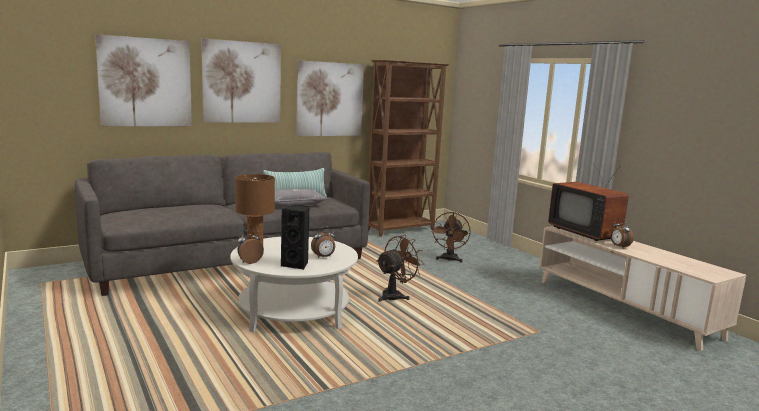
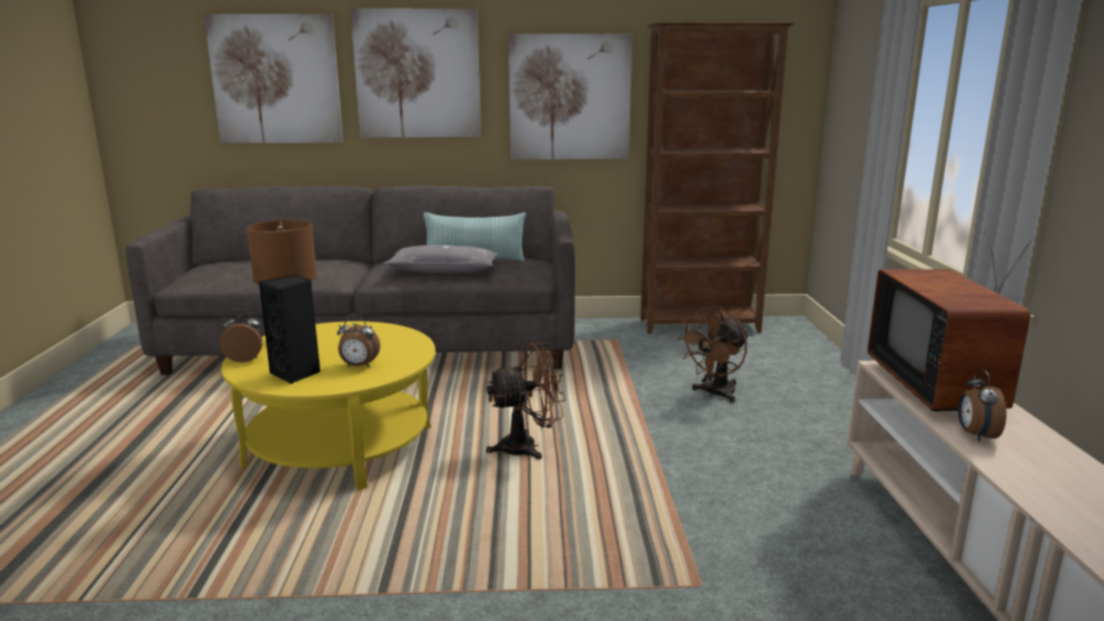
camera: 30 degrees right, 5 degrees up
white coffee table [230,237,358,333] -> yellow coffee table [221,321,435,490]

